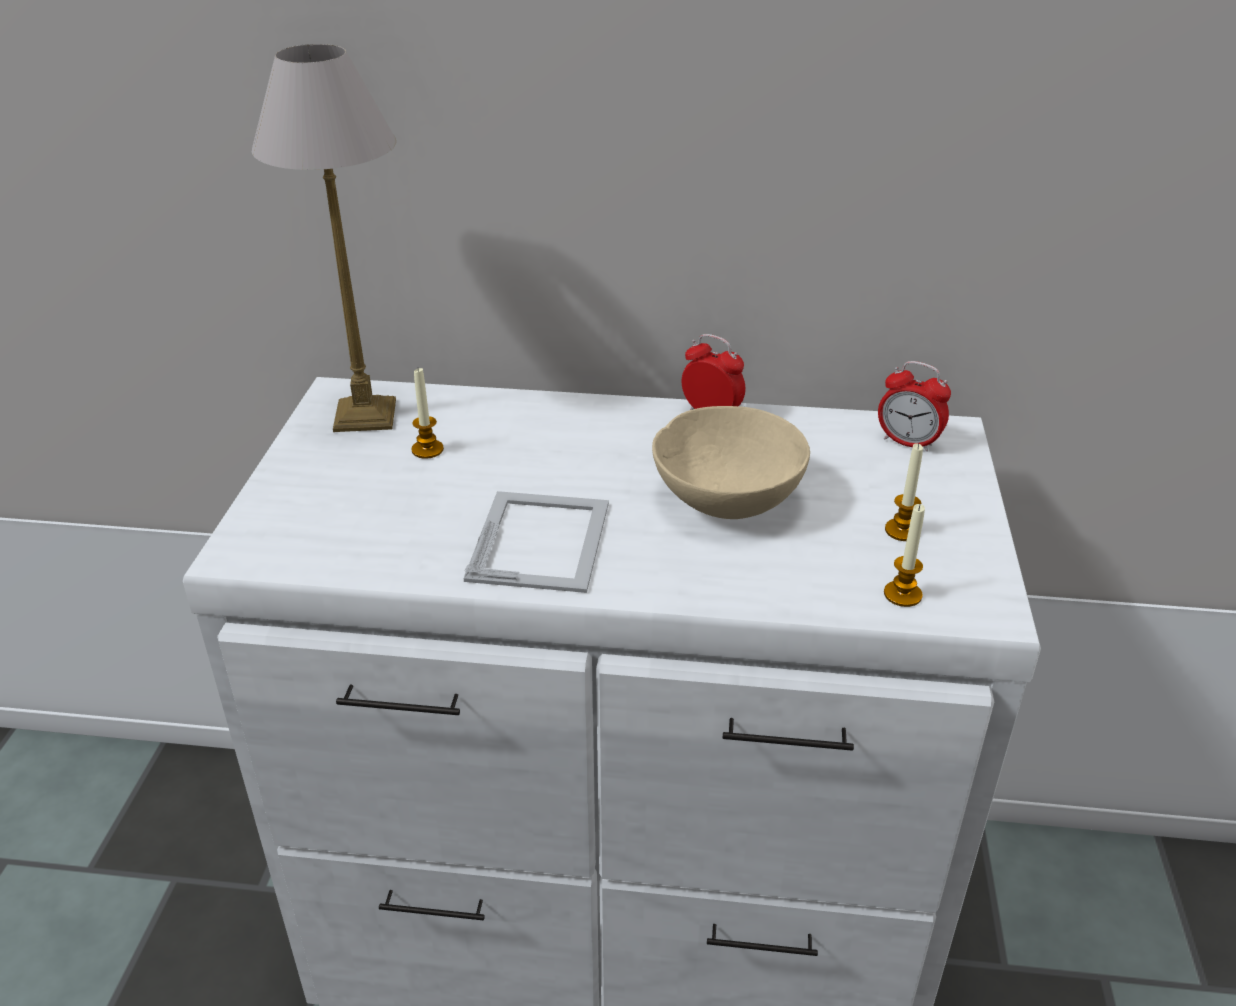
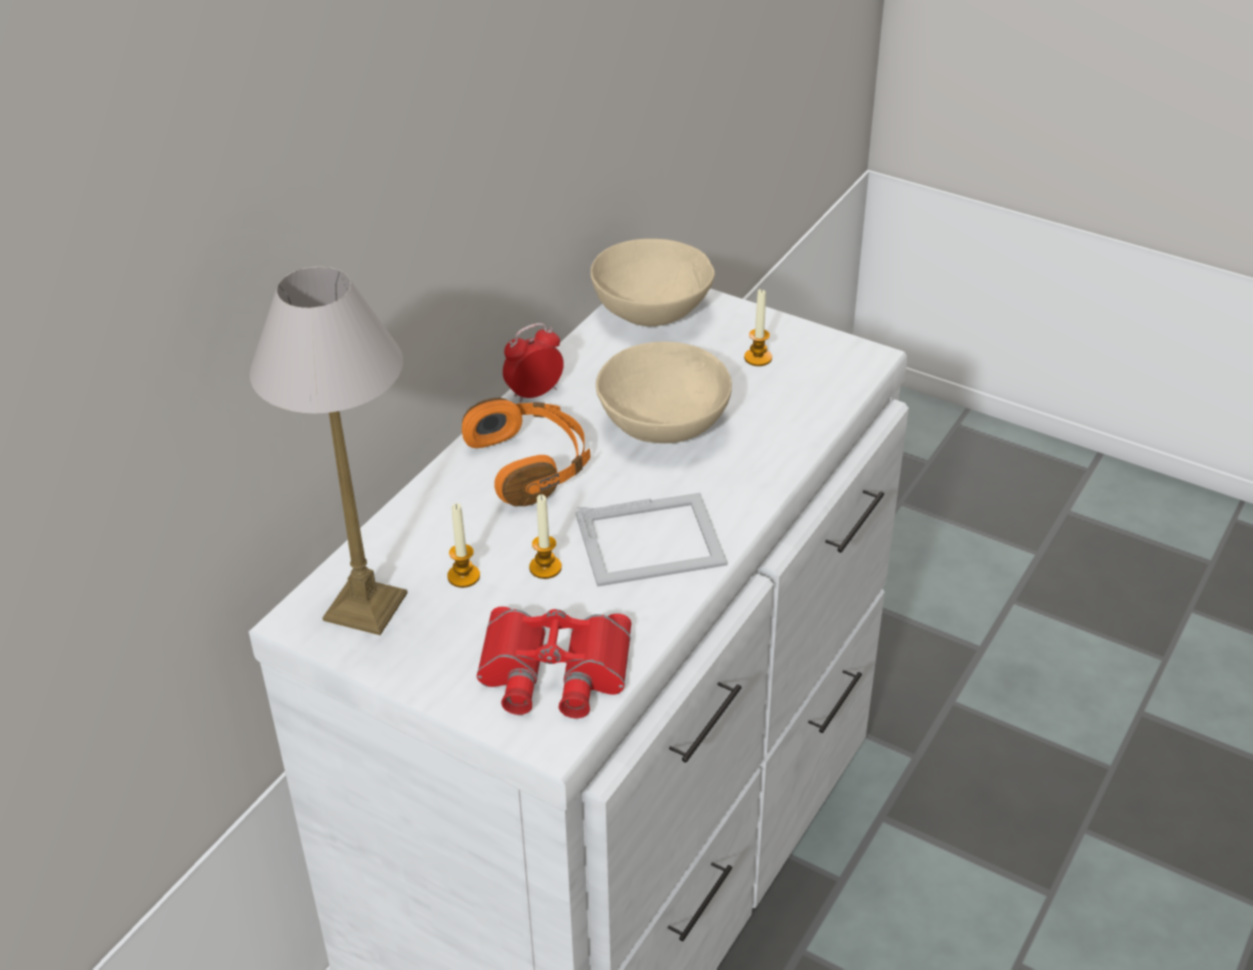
camera: 65 degrees left, 5 degrees up
picture frame [464,491,609,593] -> picture frame turned 135 degrees clockwise [576,493,728,587]
alarm clock [878,361,951,452] -> beige bowl [590,239,715,326]
candle [884,504,925,607] -> candle moved to [529,495,562,579]
none -> orange headphones [462,398,590,507]
none -> red binoculars [477,606,631,719]

